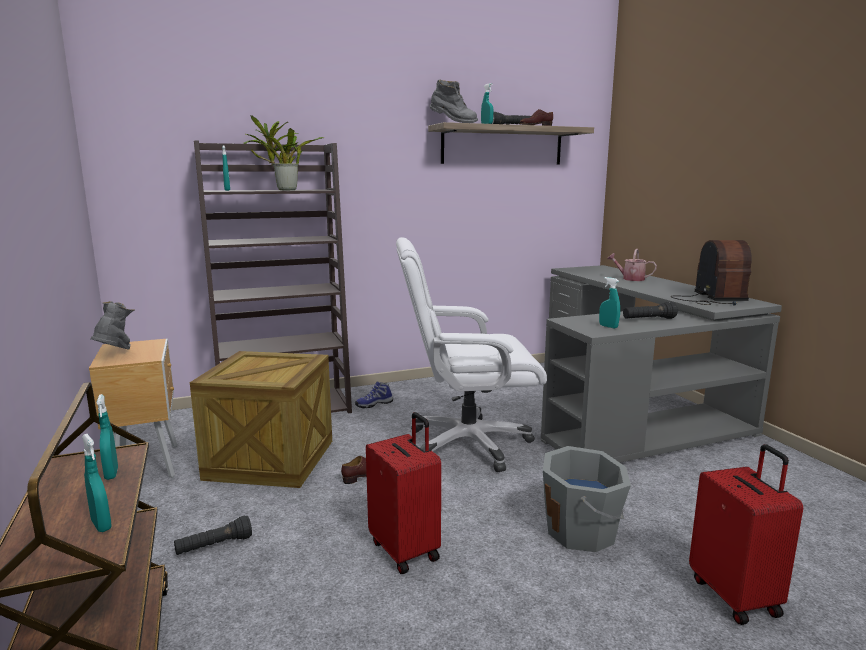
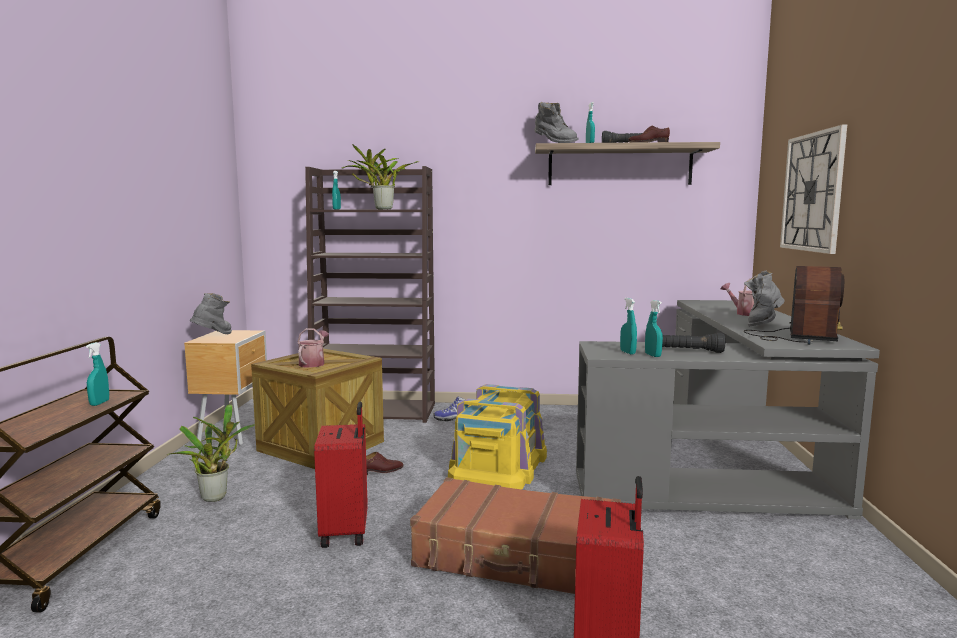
camera: 25 degrees right, 5 degrees down
turquoise spray bottle [82,434,112,532] -> turquoise spray bottle moved to [645,300,663,357]
black flashlight [174,515,252,555] -> potted plant [167,404,256,502]
white office chair [396,237,547,472] -> yellow storage box [448,384,547,489]
grey bucket [543,446,631,552] -> brown suitcase [410,477,621,594]
none -> watering can [298,328,329,368]
none -> grey boot [744,271,785,327]
none -> wall clock [780,125,847,254]

